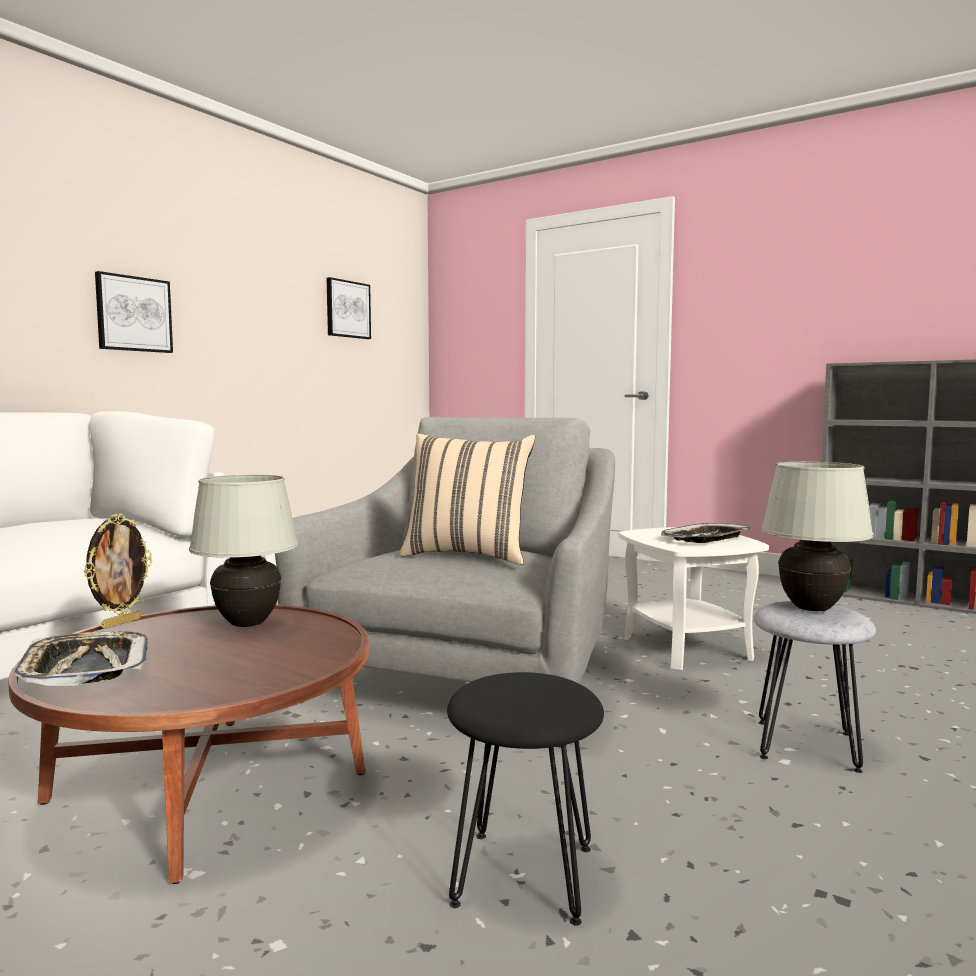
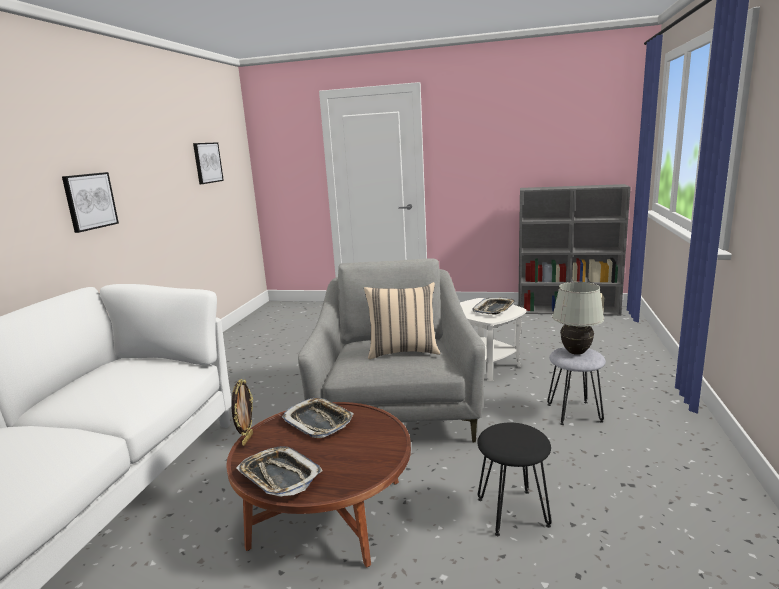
camera: 20 degrees left, 10 degrees up
white table lamp [189,475,299,627] -> tray [281,398,354,438]

